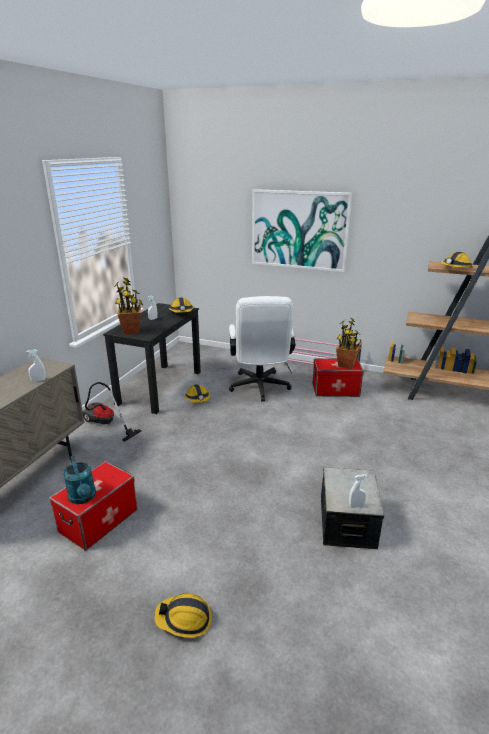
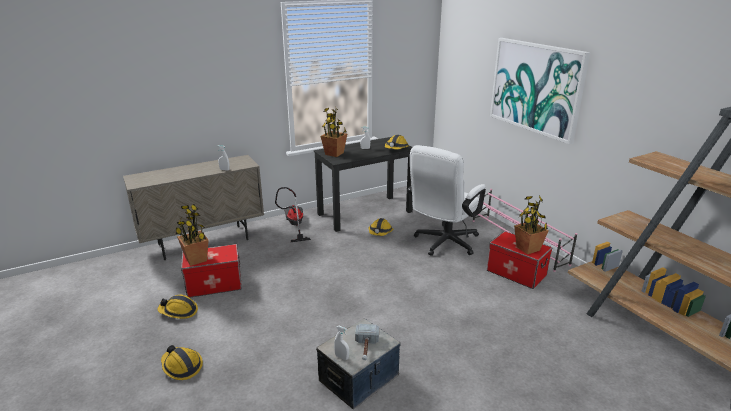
camera: 40 degrees right, 0 degrees up
turquoise watering can [63,456,96,504] -> potted plant [176,204,209,266]
hard hat [440,252,473,267] -> hard hat moved to [157,295,198,319]
none -> hammer [355,324,379,360]

